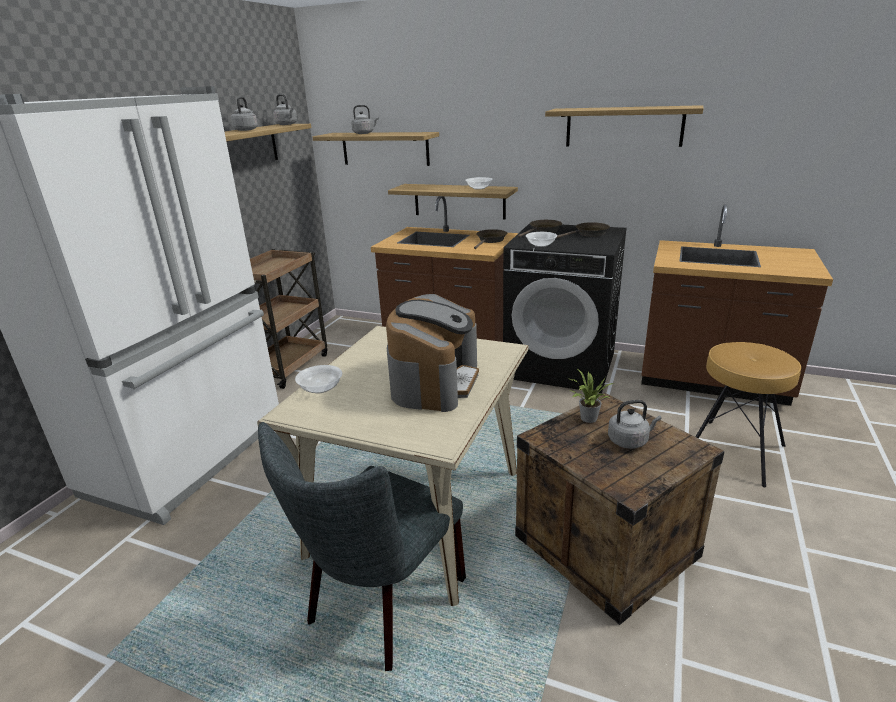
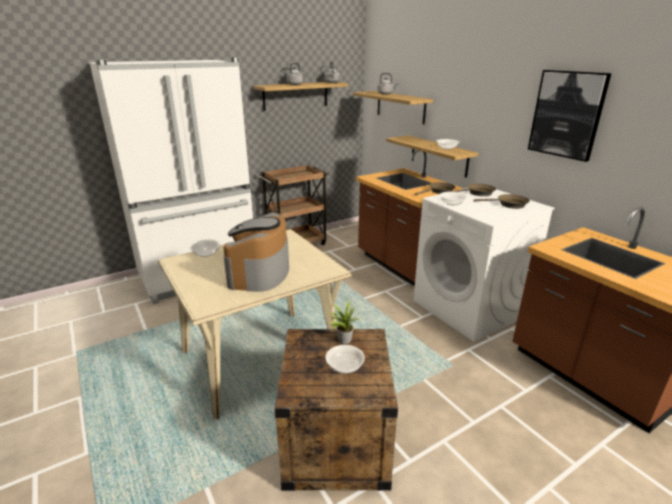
camera: 35 degrees right, 0 degrees up
grey chair [258,422,466,671] -> none
coffee machine [386,294,479,412] -> coffee machine turned 135 degrees clockwise [223,212,289,292]
black washing machine [503,223,627,393] -> white washing machine [413,188,555,342]
shelf [545,105,704,147] -> picture [528,70,612,162]
grey kettle [608,400,661,449] -> bowl [326,345,365,374]
brown stool [695,342,801,487] -> none

